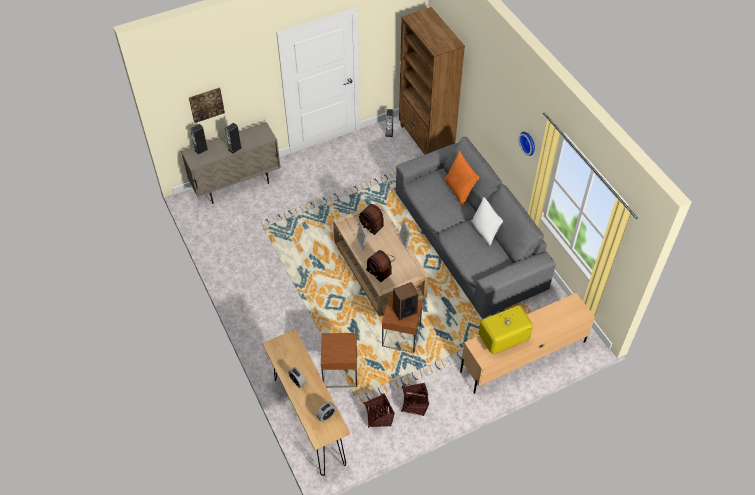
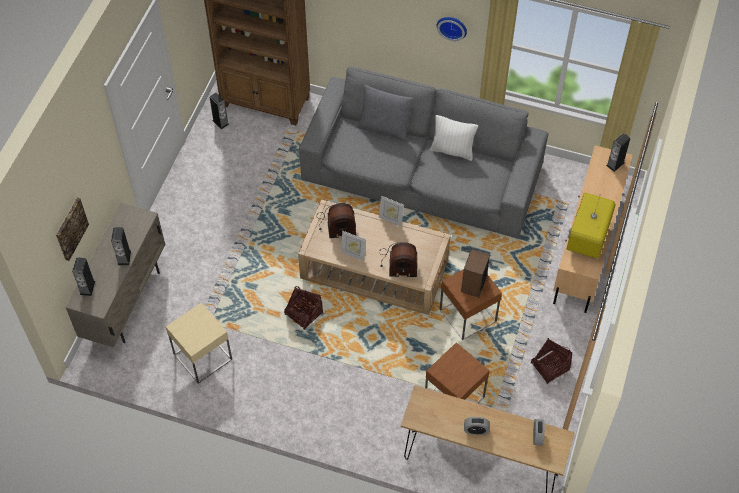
camera: 45 degrees left, 5 degrees up
basket [364,393,395,428] -> basket moved to [284,286,323,330]
orange pillow [444,151,479,207] -> grey pillow [357,85,414,142]
none -> beige side table [166,302,232,383]
none -> speaker [606,133,630,172]

